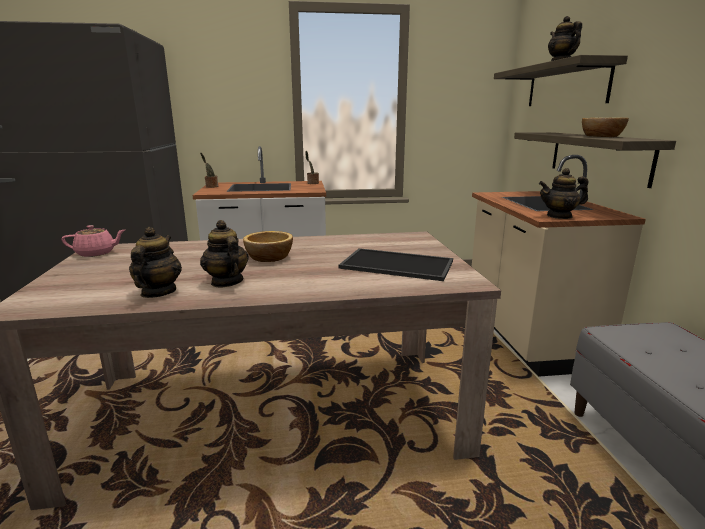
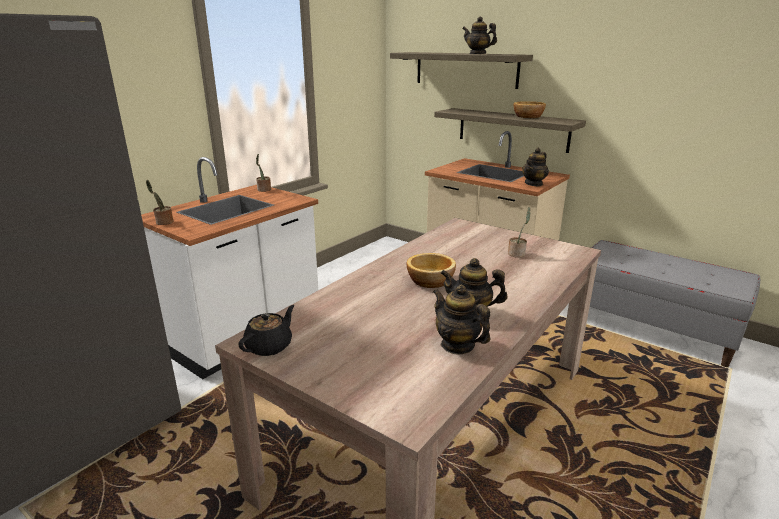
camera: 45 degrees left, 5 degrees up
pink teapot [61,225,125,257] -> black teapot [238,305,294,356]
tray [338,248,453,281] -> potted plant [508,207,531,258]

